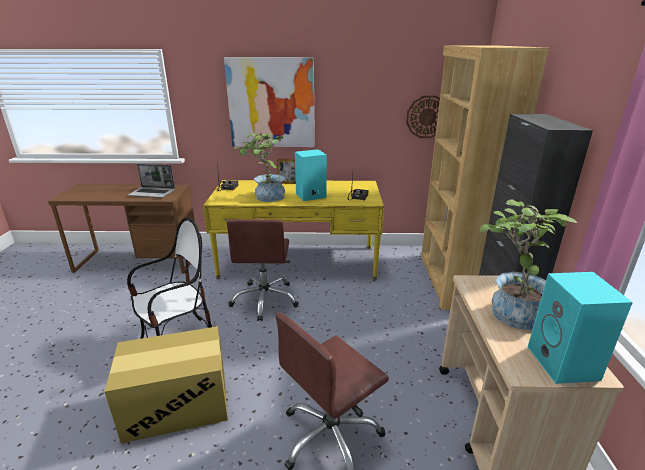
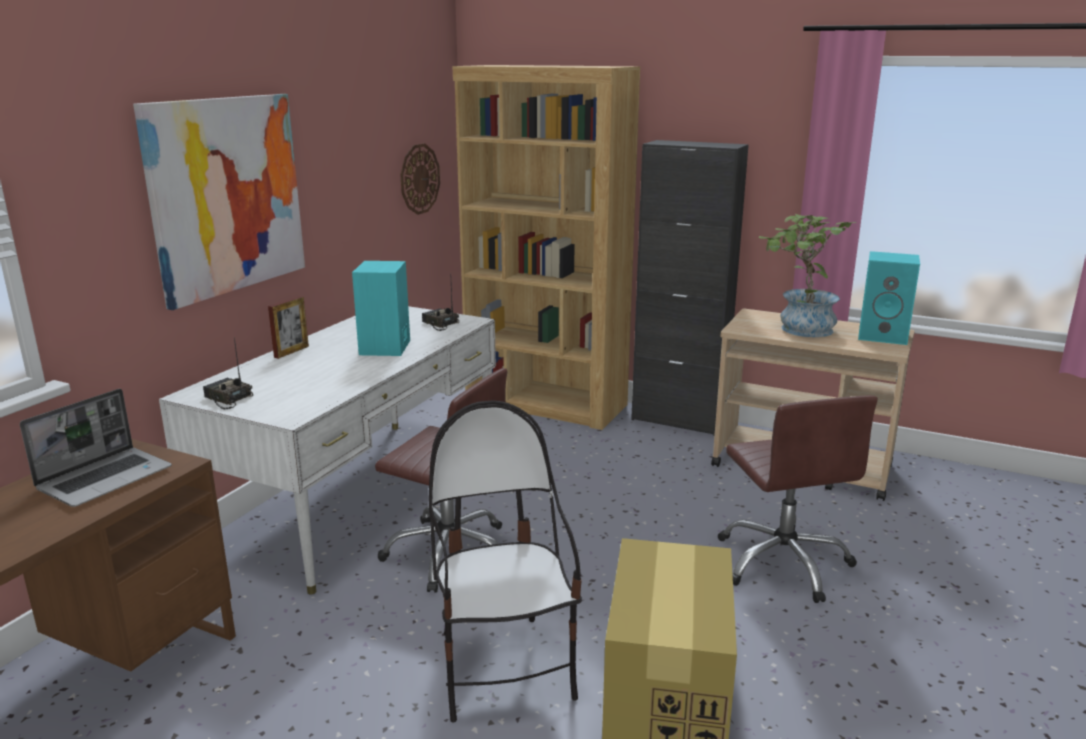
camera: 65 degrees left, 5 degrees down
yellow desk [203,180,384,280] -> white desk [159,306,496,595]
potted plant [234,133,285,202] -> none

